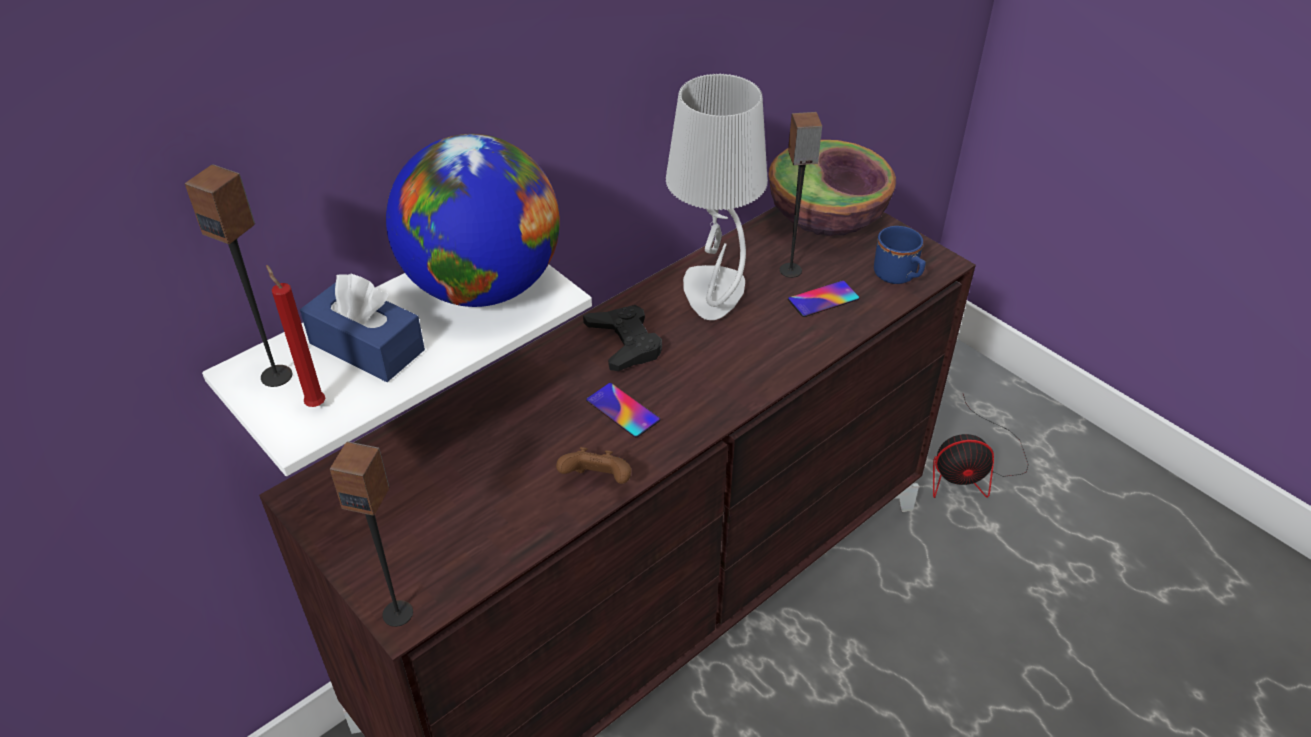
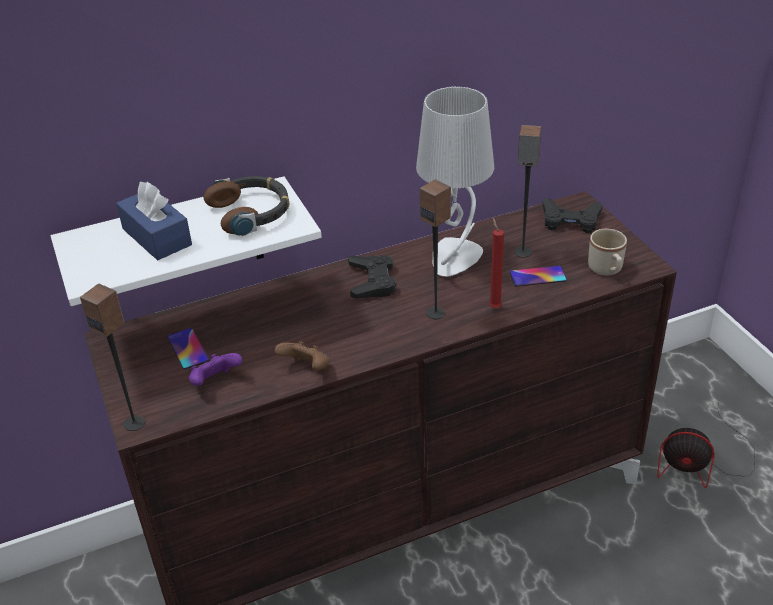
camera: 20 degrees right, 5 degrees down
speaker [185,164,292,387] -> speaker moved to [420,179,451,319]
red candle [266,265,325,407] -> red candle moved to [489,218,504,308]
globe [386,134,560,307] -> headphones [204,176,289,236]
phone [586,383,660,437] -> phone moved to [167,328,210,369]
bowl [768,140,896,236] -> black game controller [542,197,602,233]
blue mug [874,226,926,284] -> beige mug [588,229,627,276]
none -> purple game controller [189,353,242,386]

